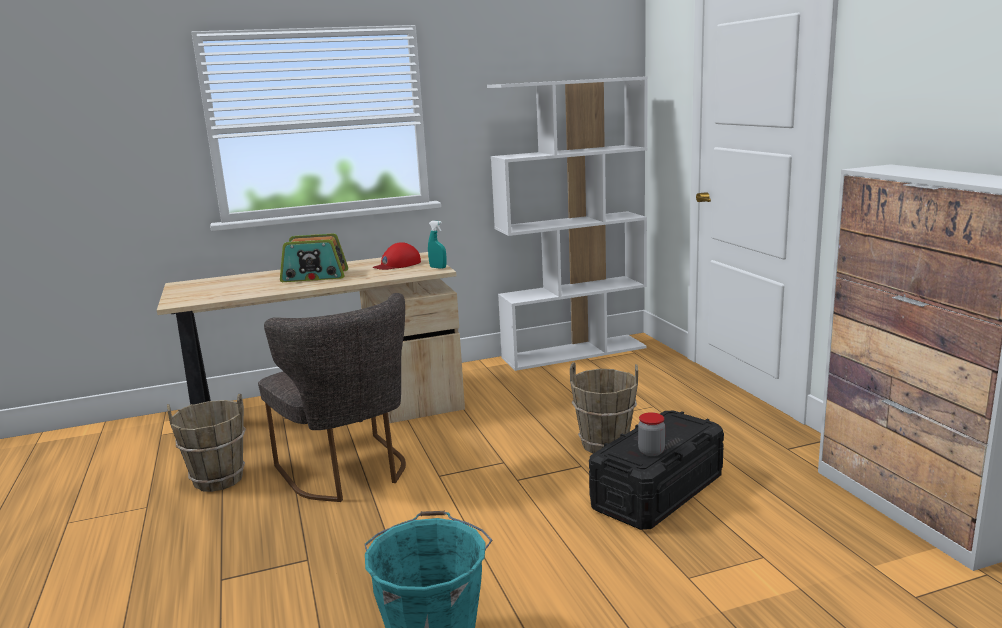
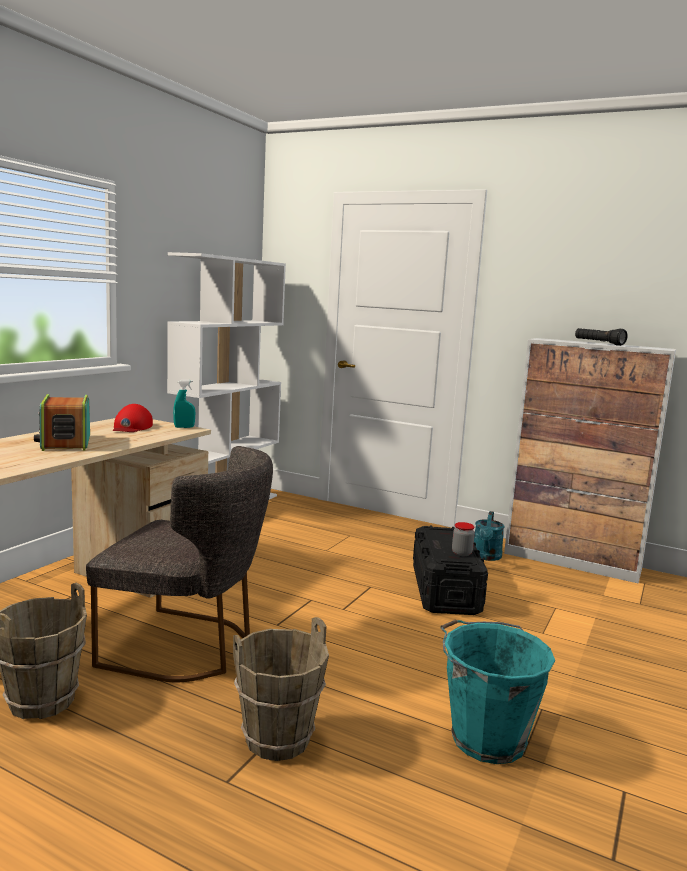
camera: 45 degrees left, 5 degrees down
radio [280,233,348,282] -> radio turned 120 degrees clockwise [34,394,90,451]
brown bucket [570,362,638,454] -> brown bucket moved to [233,617,329,761]
none -> turquoise watering can [474,511,505,561]
none -> black flashlight [575,328,628,346]

